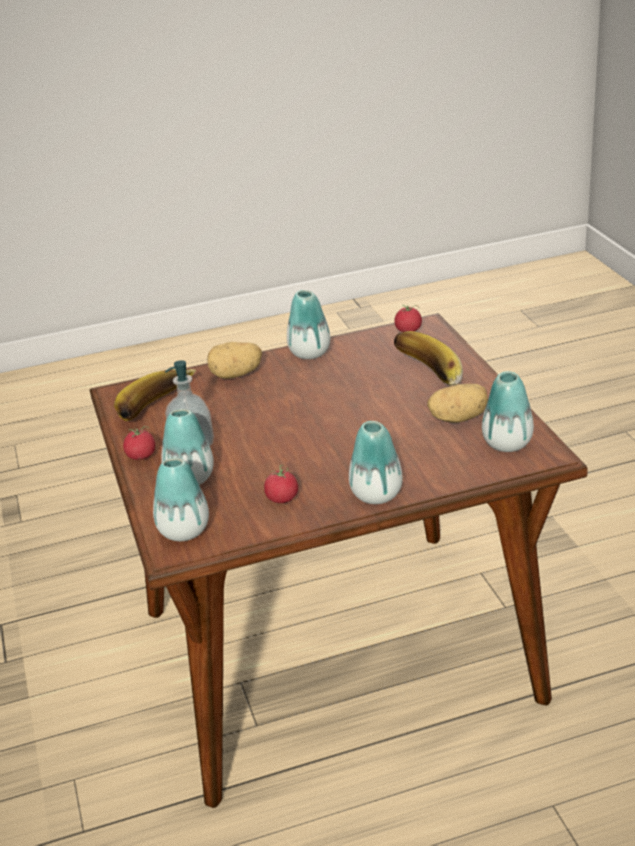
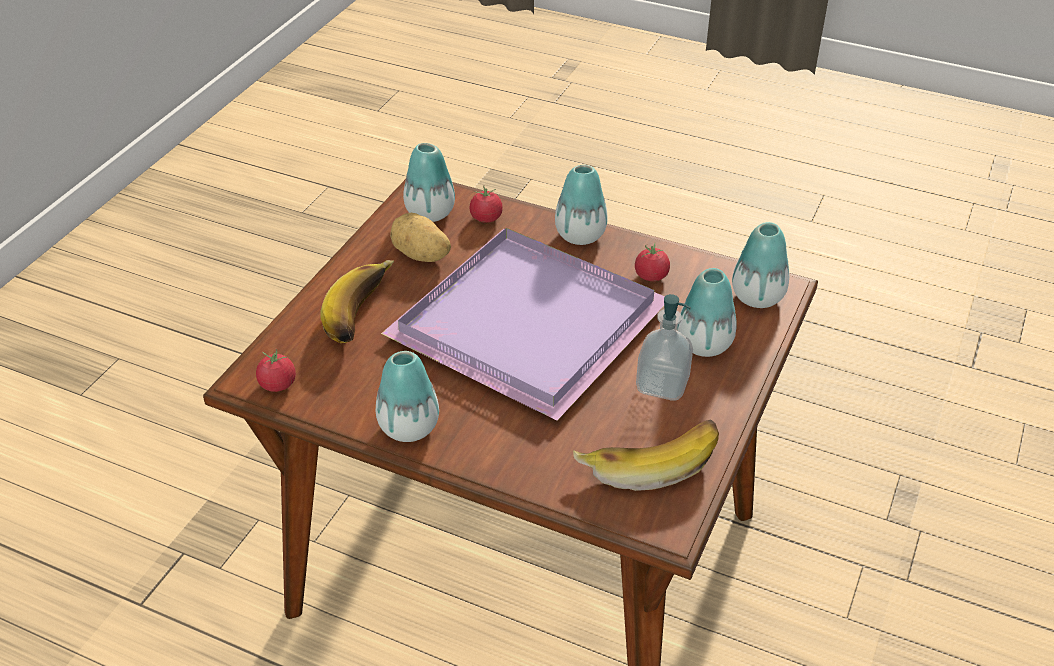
camera: 140 degrees left, 10 degrees up
tomato [123,426,155,460] -> tomato moved to [470,185,503,223]
potato [207,342,262,379] -> none
none -> purple tray [381,228,665,421]

